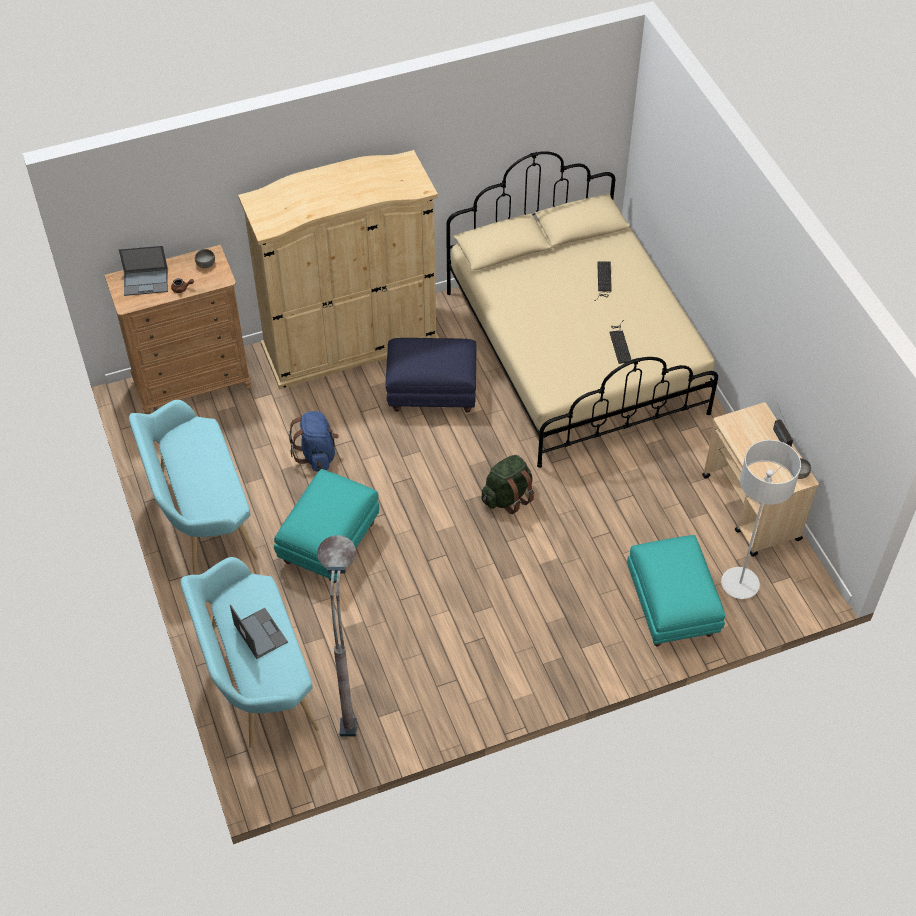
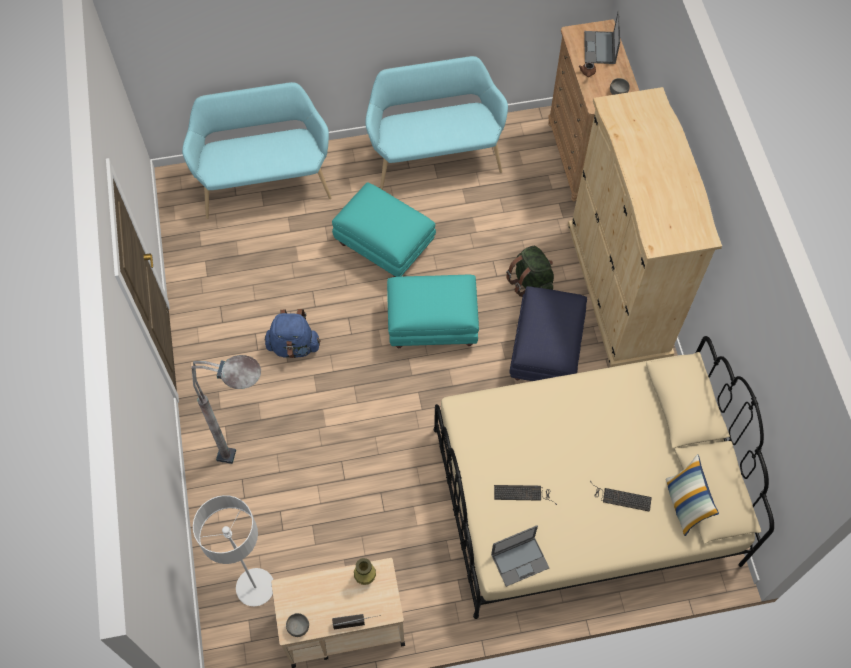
camera: 100 degrees right, 10 degrees up
laptop [230,605,288,659] -> laptop moved to [491,525,549,587]
blue backpack [289,411,339,472] -> blue backpack moved to [265,309,321,358]
grey floor lamp [317,535,357,737] -> grey floor lamp moved to [192,355,261,464]
green backpack [481,455,534,514] -> green backpack moved to [506,246,554,297]
turquoise ottoman [627,535,725,646] -> turquoise ottoman moved to [387,274,479,348]
none -> green vase [354,558,376,585]
none -> pillow [666,454,719,536]

